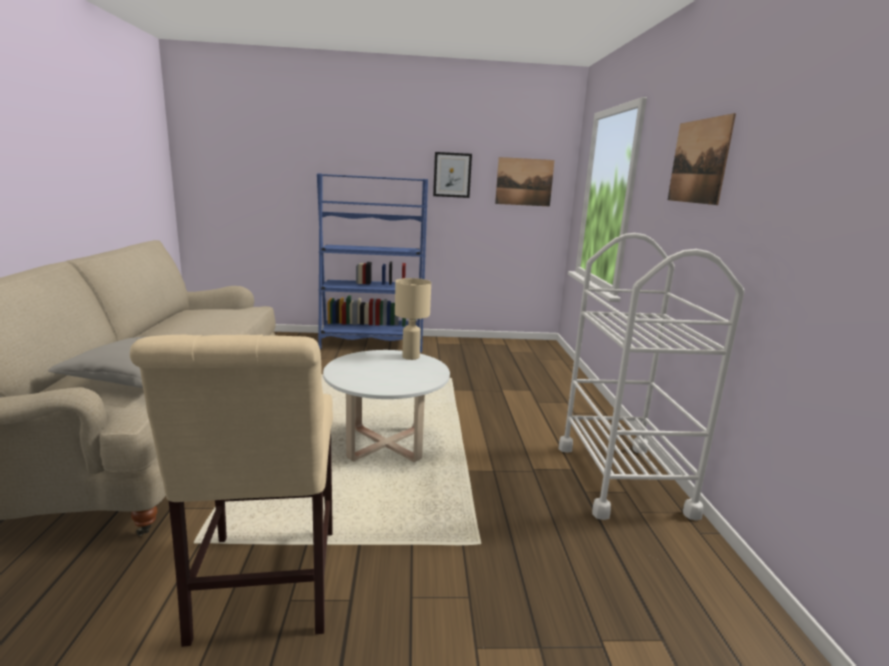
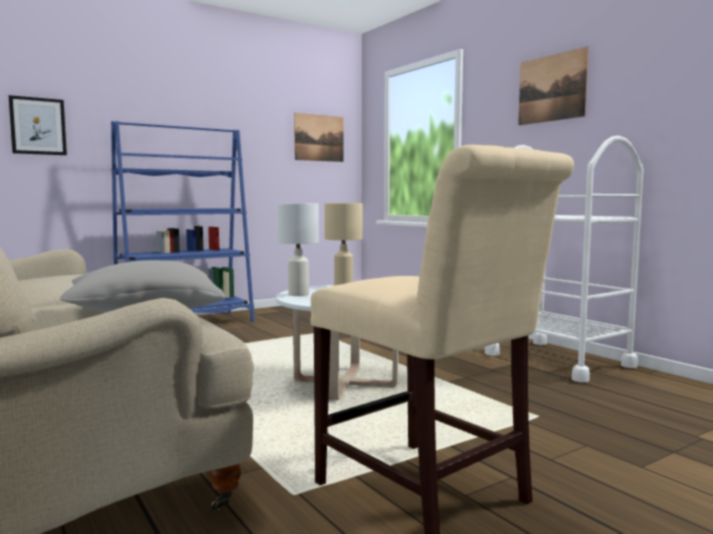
camera: 30 degrees left, 10 degrees down
picture [433,152,472,198] -> picture moved to [9,95,67,155]
none -> white table lamp [277,203,319,296]

